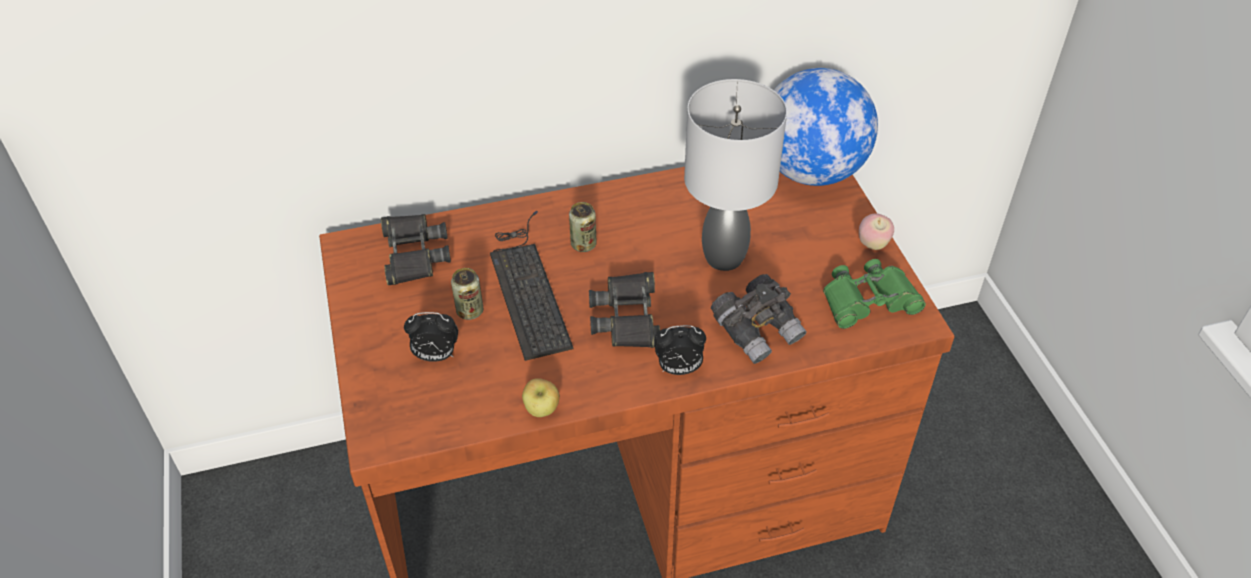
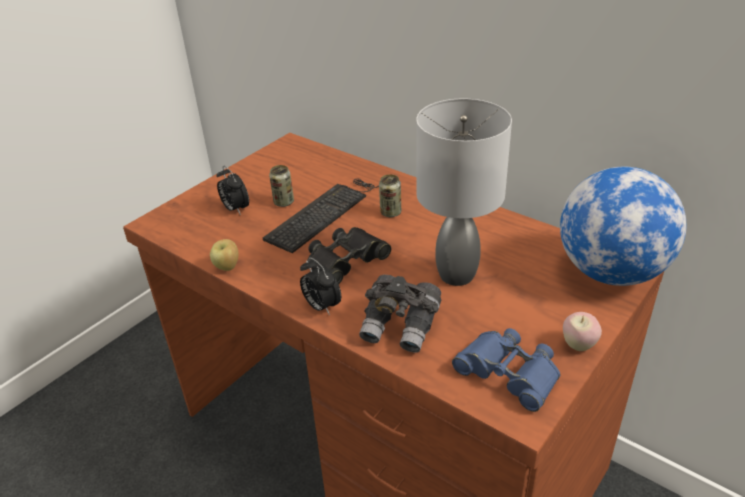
camera: 55 degrees right, 10 degrees down
black binoculars [381,214,451,285] -> none
green binoculars [823,259,926,329] -> blue binoculars [452,328,561,412]

